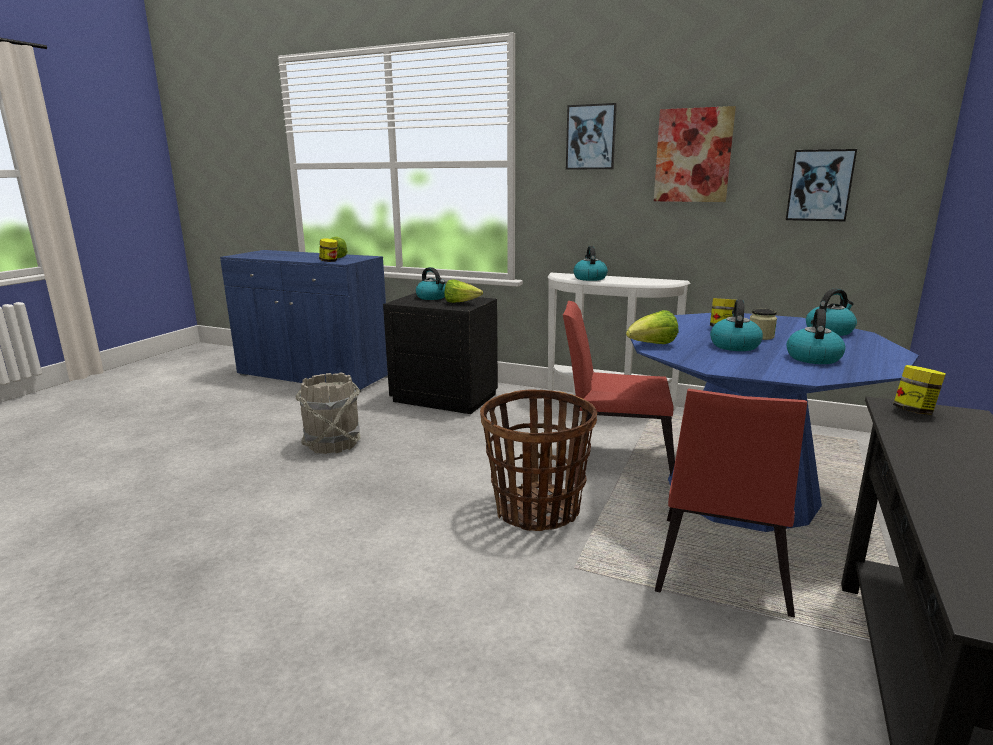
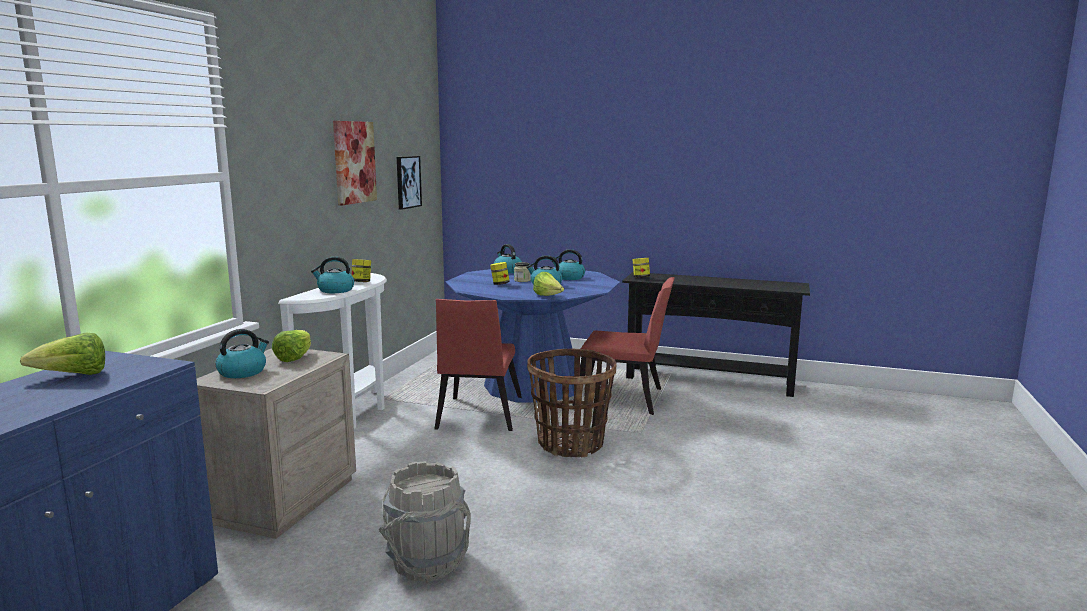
camera: 95 degrees left, 5 degrees down
jar [319,239,338,262] -> jar moved to [351,259,371,282]
black nightstand [383,293,498,414] -> beige nightstand [197,348,356,539]
picture [566,103,617,170] -> none

